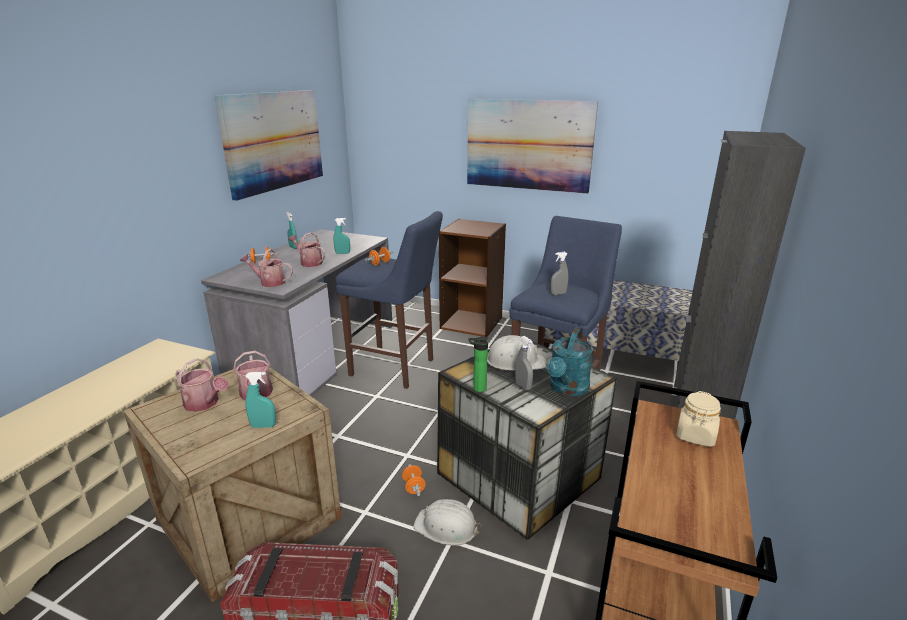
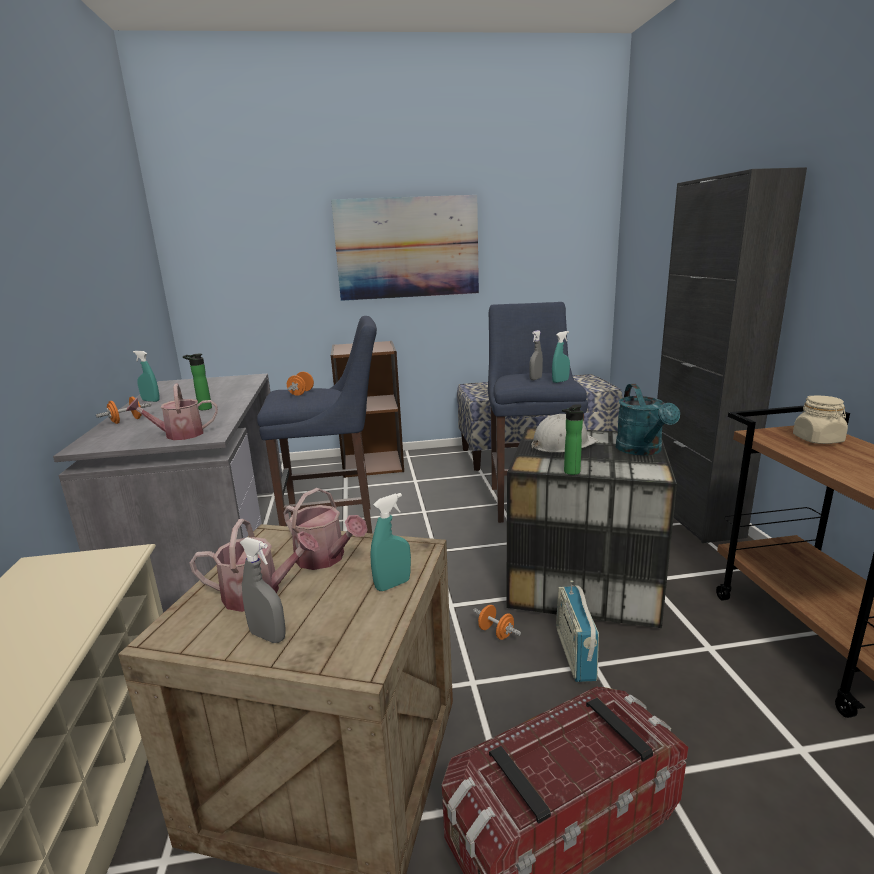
camera: 30 degrees left, 5 degrees down
picture [214,90,323,201] -> none
watering can [288,232,325,267] -> bottle [183,354,212,410]
turquoise spray bottle [334,218,350,254] -> turquoise spray bottle moved to [552,331,570,383]
white hard hat [413,499,482,546] -> radio [556,580,599,682]
grey spray bottle [515,336,533,391] -> grey spray bottle moved to [239,537,286,643]

